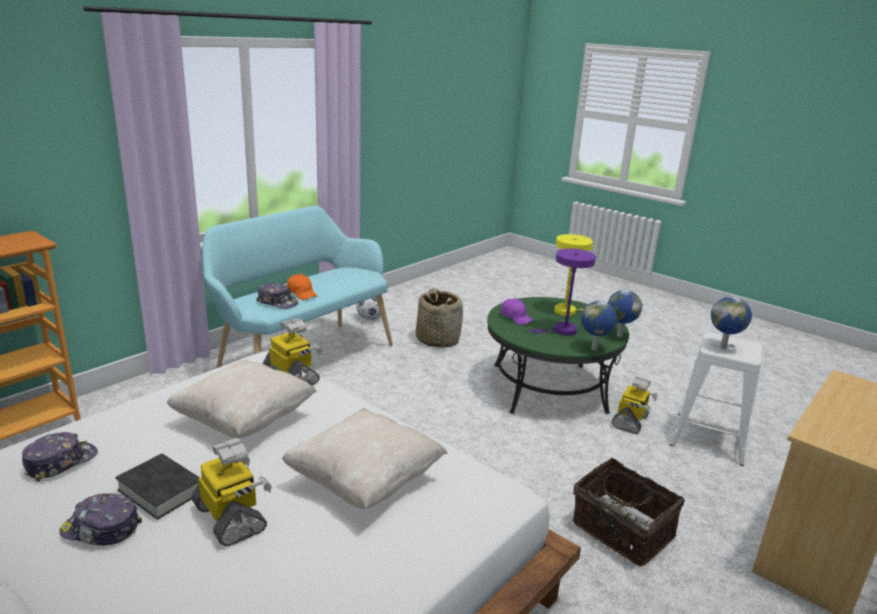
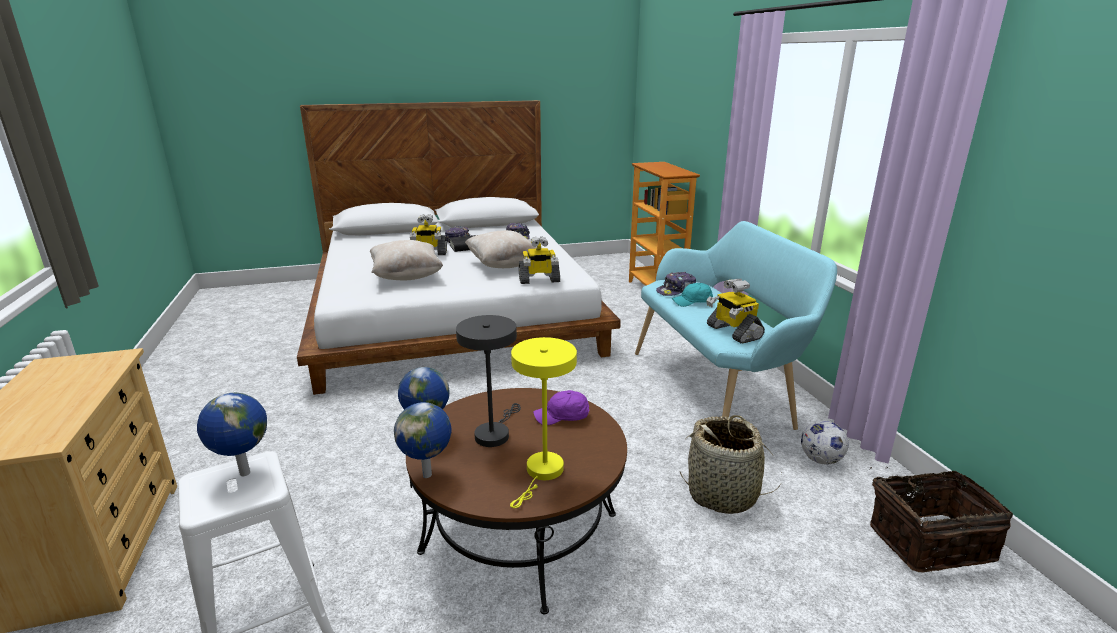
camera: 125 degrees right, 0 degrees up
orange cap [287,274,317,300] -> turquoise cap [672,283,713,307]
green coffee table [487,297,629,414] -> brown coffee table [406,388,627,614]
purple table lamp [526,248,596,336] -> grey table lamp [456,315,521,447]
basket [573,458,685,567] -> basket moved to [870,467,1013,572]
toy robot [612,377,658,434] -> toy robot moved to [707,279,765,344]

